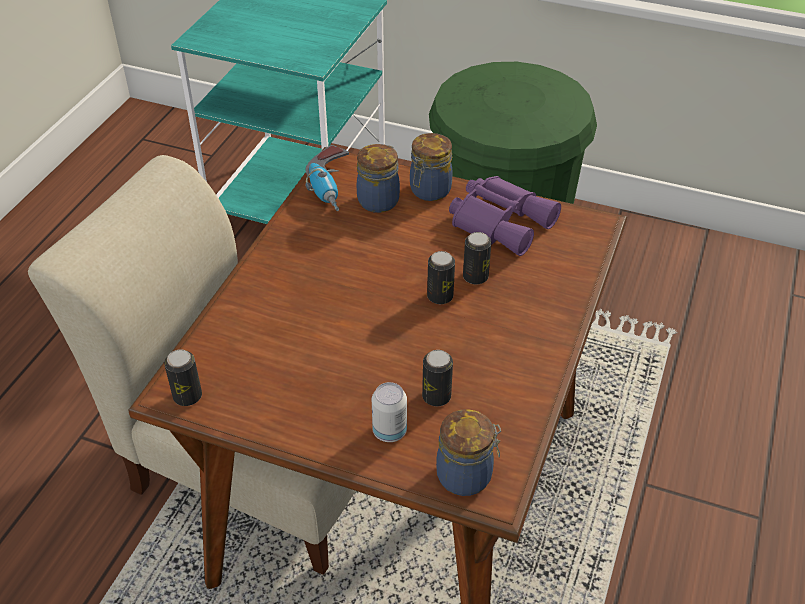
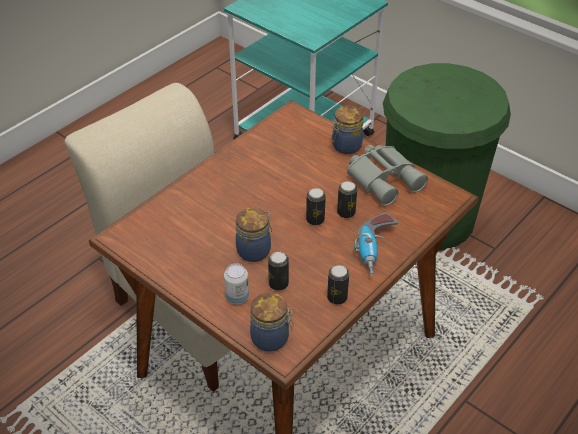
camera: 20 degrees right, 0 degrees up
can [164,349,202,406] -> can moved to [327,265,349,304]
power drill [305,145,349,211] -> power drill moved to [354,212,398,275]
jar [357,144,400,213] -> jar moved to [236,208,272,262]
purple binoculars [449,176,561,256] -> grey binoculars [347,145,428,206]

